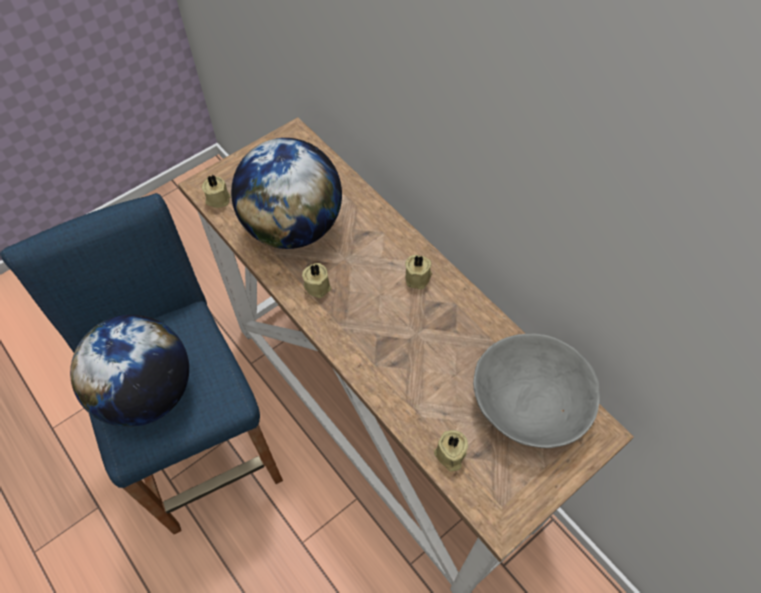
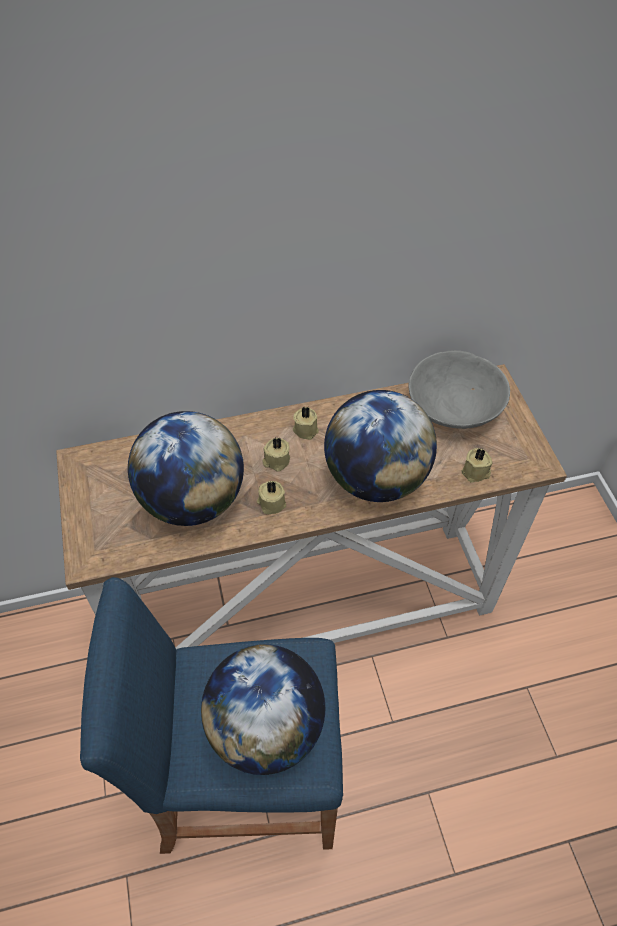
camera: 65 degrees left, 5 degrees down
beige candle [202,174,231,208] -> beige candle moved to [262,437,290,472]
none -> globe [324,390,437,502]

